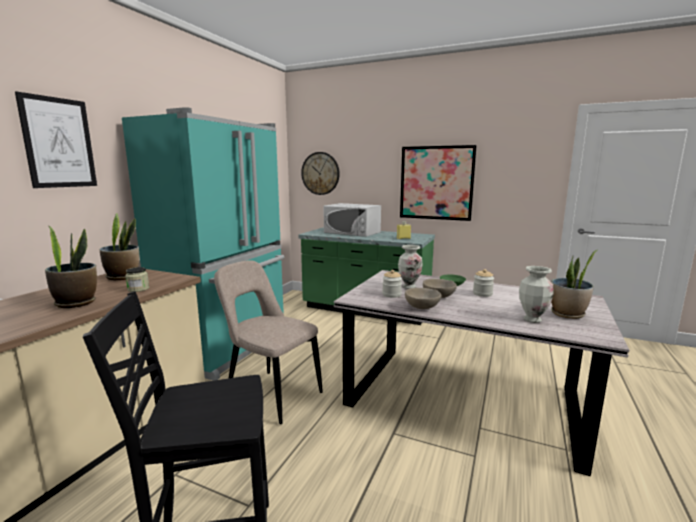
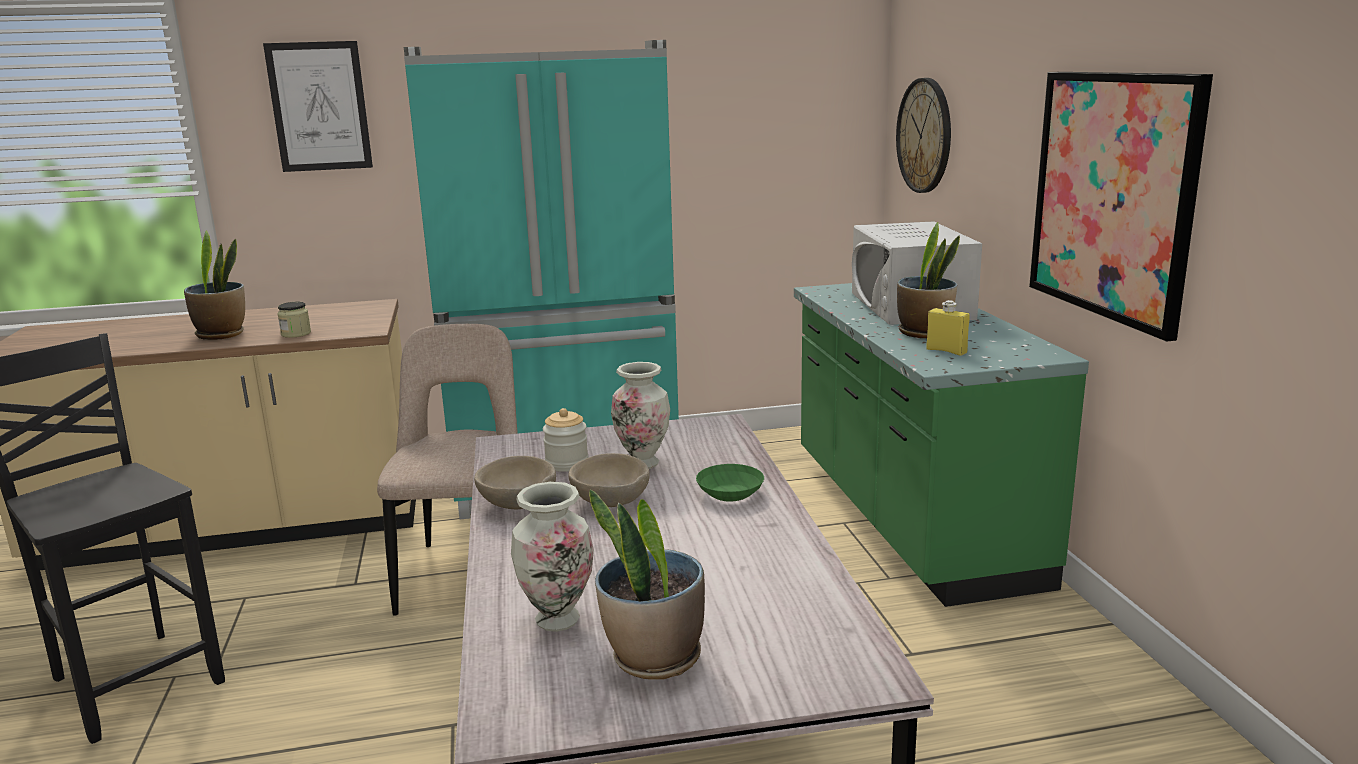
camera: 55 degrees right, 5 degrees up
potted plant [100,213,139,280] -> potted plant moved to [897,222,960,338]
jar [473,269,494,297] -> none

